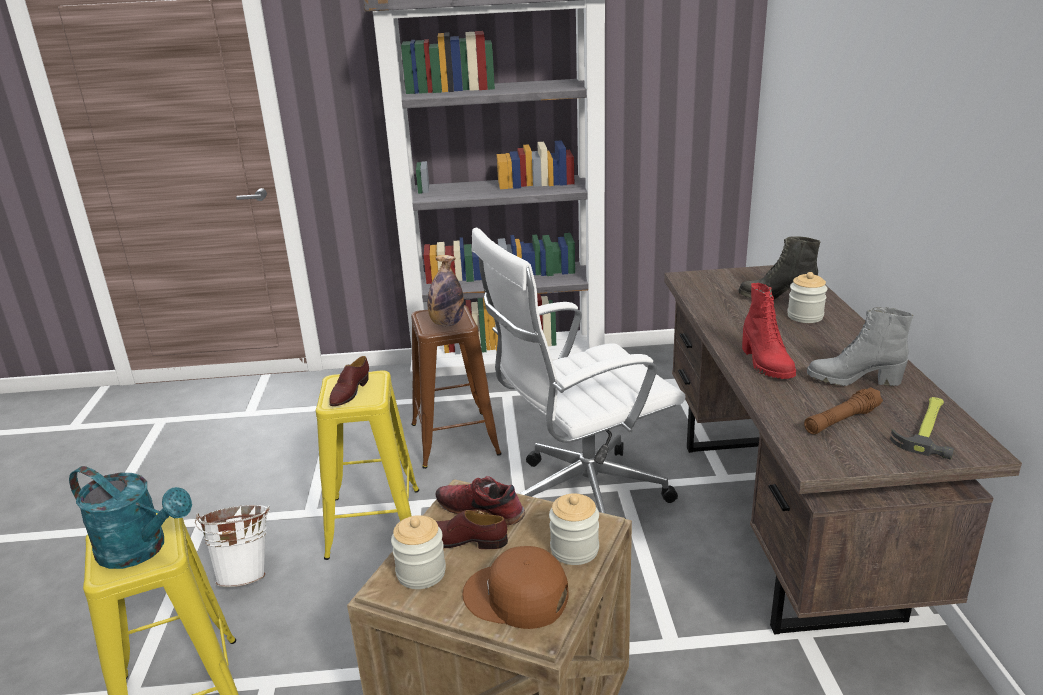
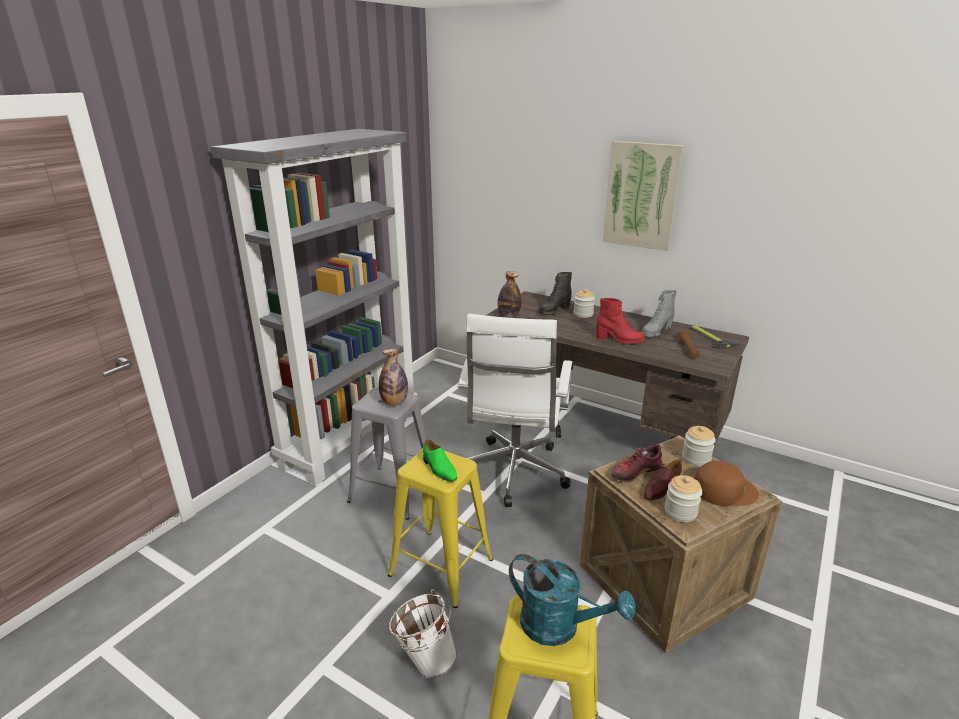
camera: 55 degrees left, 0 degrees up
turquoise watering can [69,466,192,569] -> turquoise watering can turned 60 degrees clockwise [509,554,636,646]
brown shoe [329,356,369,406] -> green shoe [423,439,457,482]
brown stool [411,305,502,469] -> grey stool [347,388,426,520]
brown cap [462,546,569,629] -> brown cap turned 150 degrees counterclockwise [694,461,759,506]
none -> bottle [498,271,521,318]
none -> picture [603,141,684,251]

